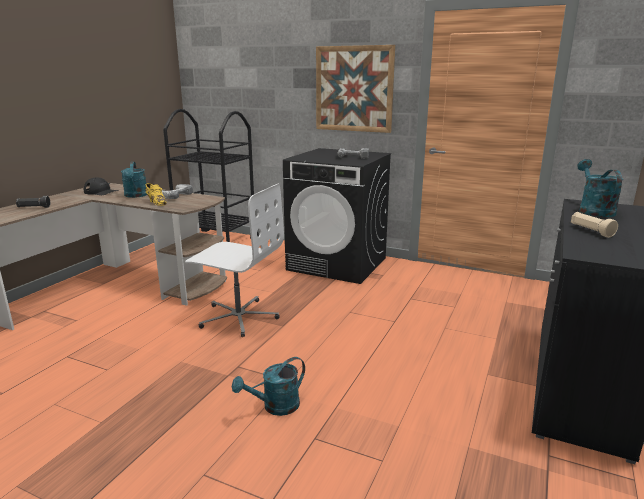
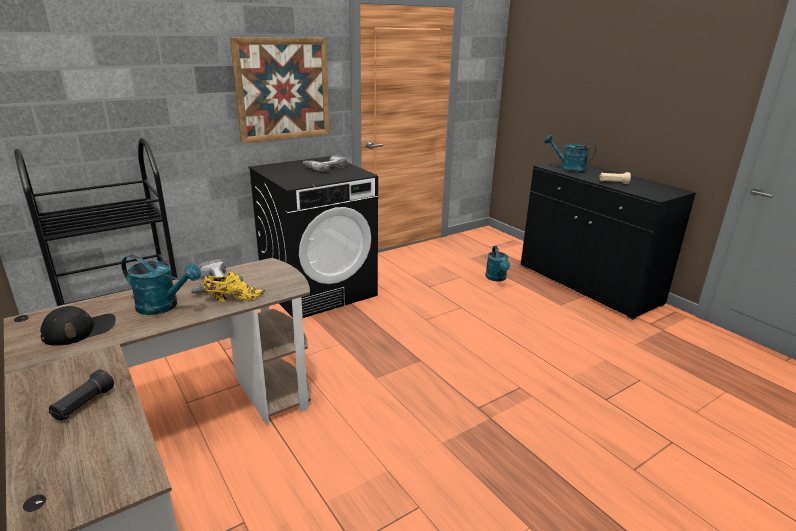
camera: 60 degrees left, 5 degrees up
white office chair [185,183,284,337] -> none
turquoise watering can [232,357,305,416] -> turquoise watering can moved to [485,246,510,282]

